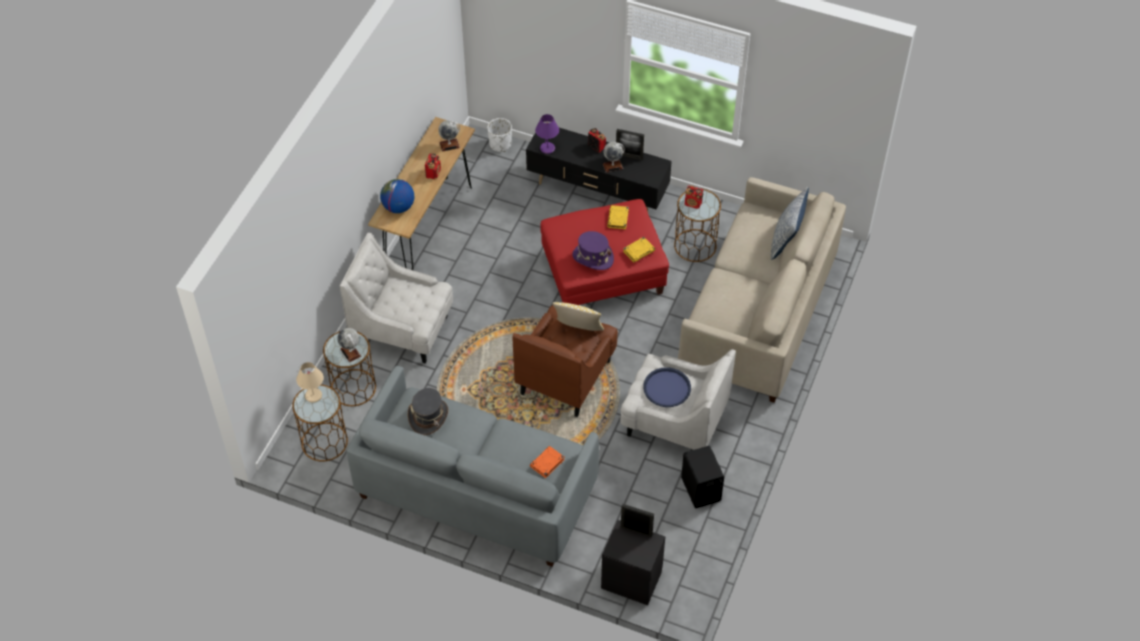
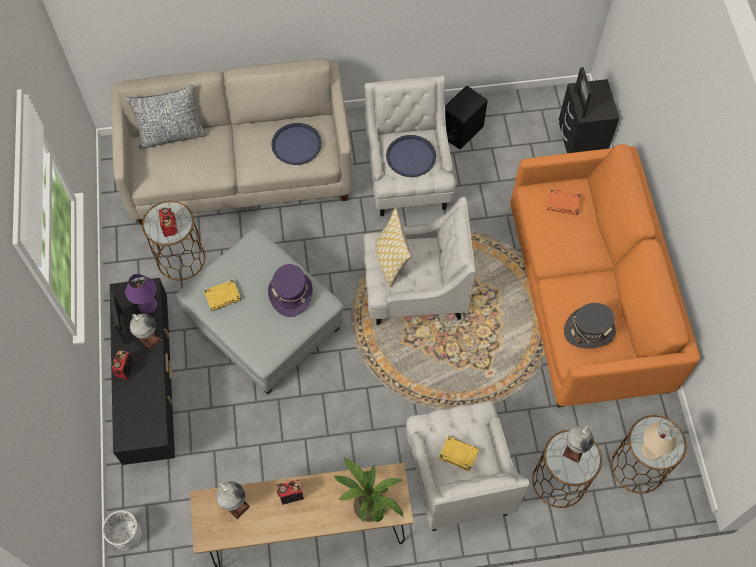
camera: 120 degrees left, 10 degrees up
grey sofa [347,366,599,567] -> orange sofa [511,144,700,407]
globe [380,179,414,213] -> potted plant [334,458,404,523]
brown armchair [512,305,618,417] -> white armchair [364,197,476,325]
purple table lamp [535,114,559,154] -> purple table lamp moved to [126,274,158,314]
red ottoman [540,199,669,305] -> grey ottoman [176,228,344,395]
yellow book [623,237,655,262] -> yellow book moved to [439,436,479,472]
none -> blue tray [271,123,322,165]

